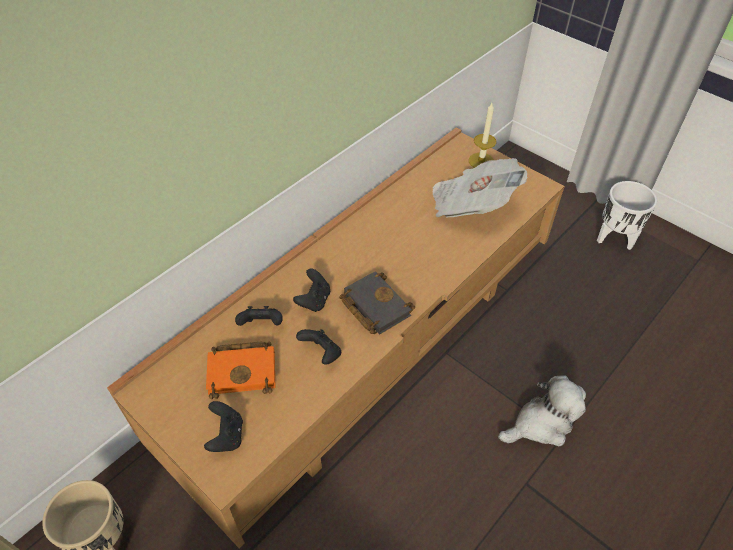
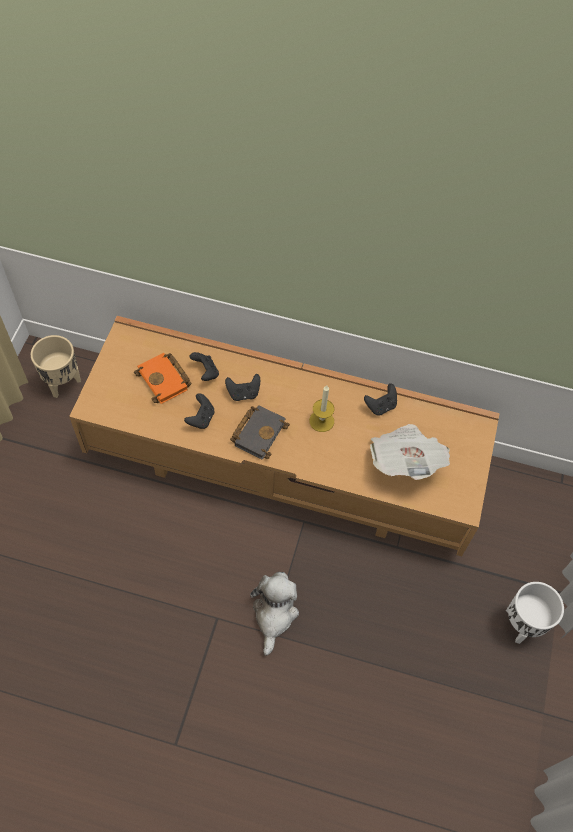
camera: 60 degrees right, 10 degrees up
black game controller [204,401,243,452] -> black game controller moved to [364,383,397,416]
candle [469,103,497,168] -> candle moved to [309,385,334,432]
plush toy [498,375,586,446] -> plush toy turned 120 degrees counterclockwise [250,572,299,656]

